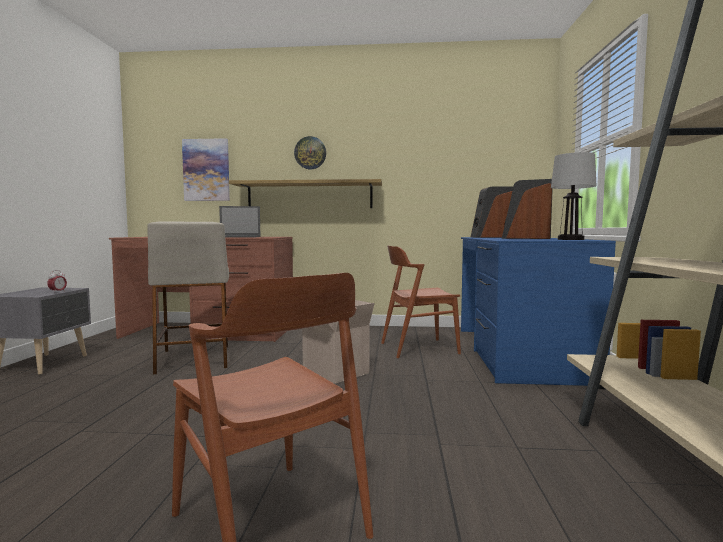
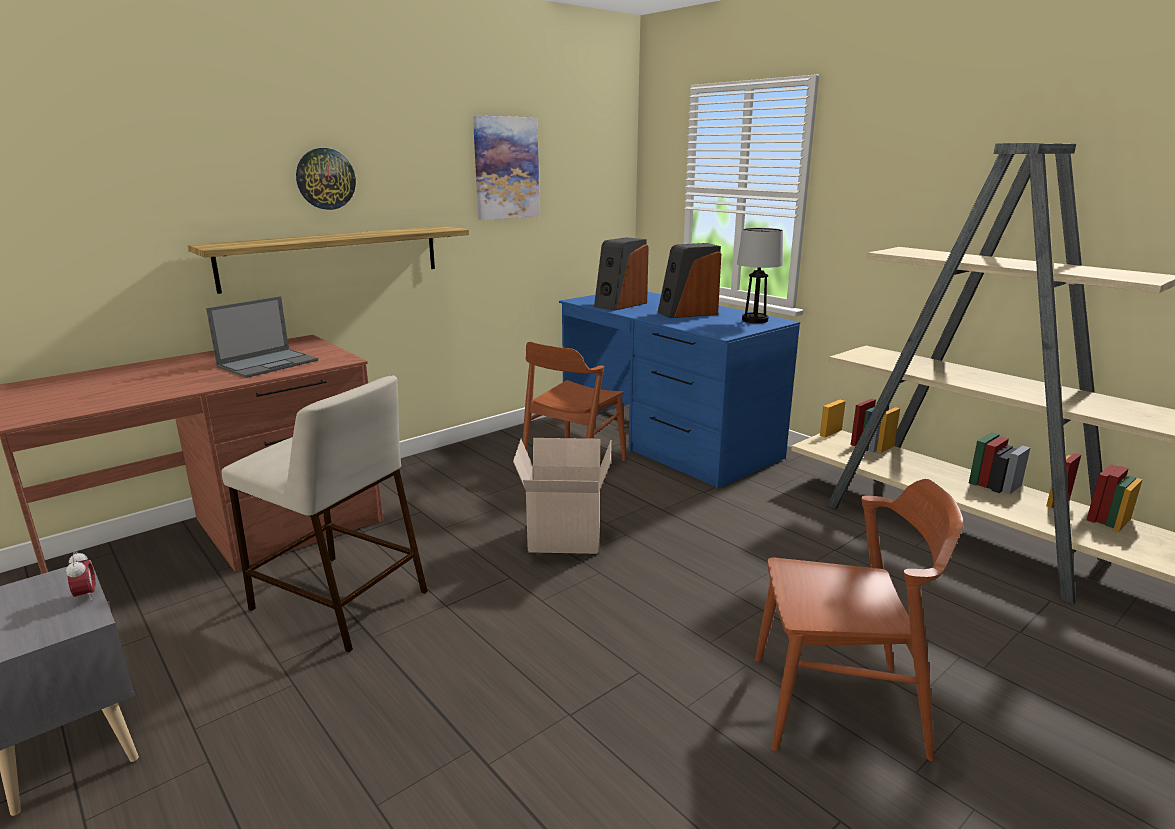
camera: 45 degrees left, 15 degrees up
picture [182,138,230,201] -> picture moved to [473,115,540,220]

